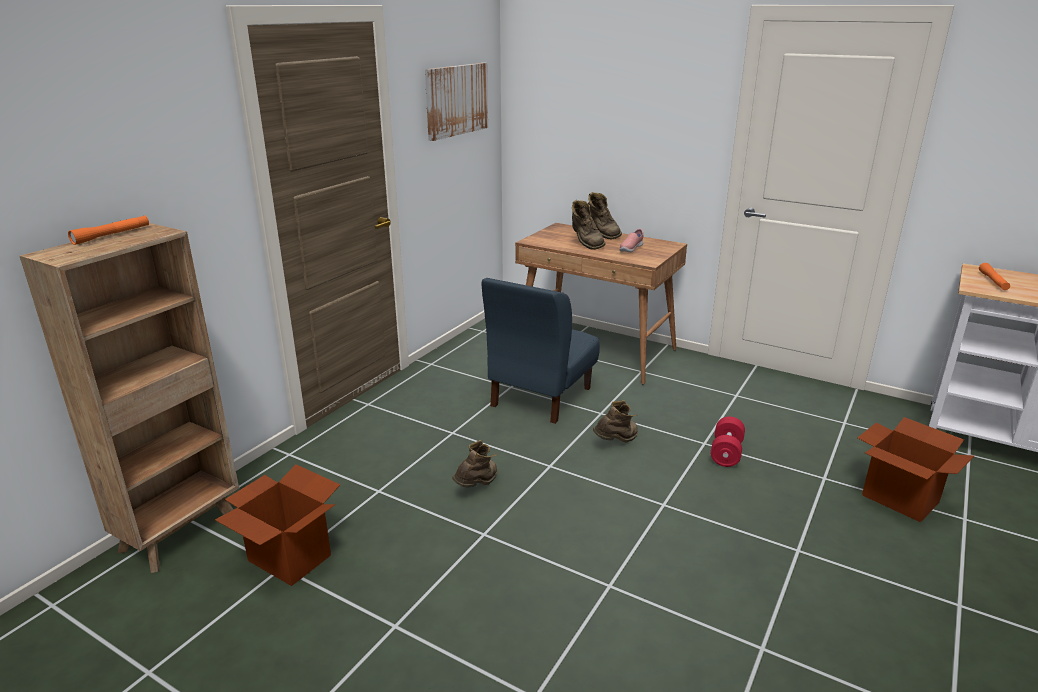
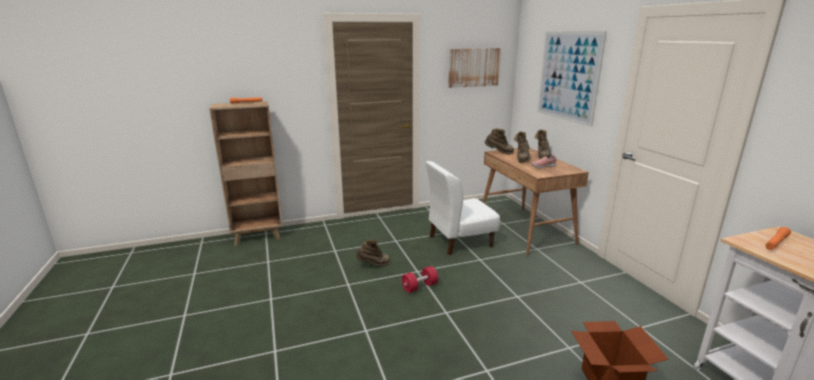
camera: 40 degrees right, 5 degrees down
cardboard box [215,464,340,586] -> none
blue chair [482,278,600,424] -> white chair [426,161,500,255]
brown boot [593,400,638,443] -> brown boot moved to [485,129,514,154]
red dumbbell [711,417,745,467] -> red dumbbell moved to [402,266,438,293]
none -> picture [537,31,607,127]

